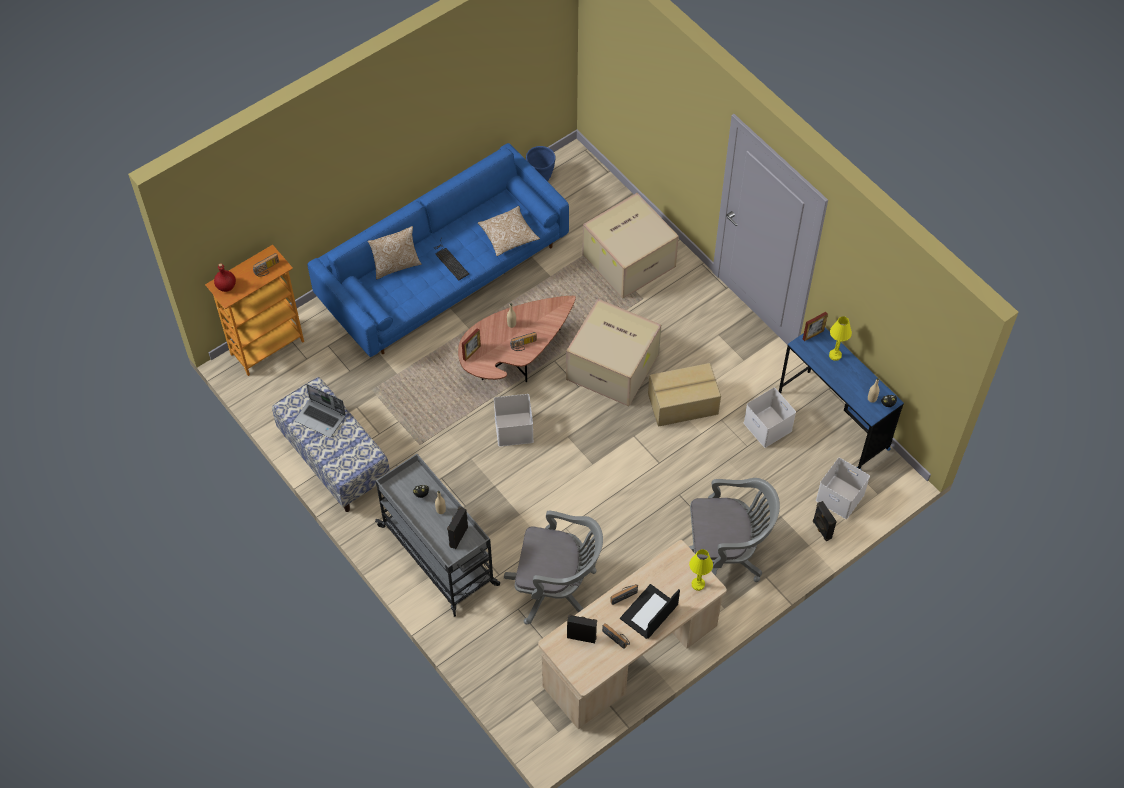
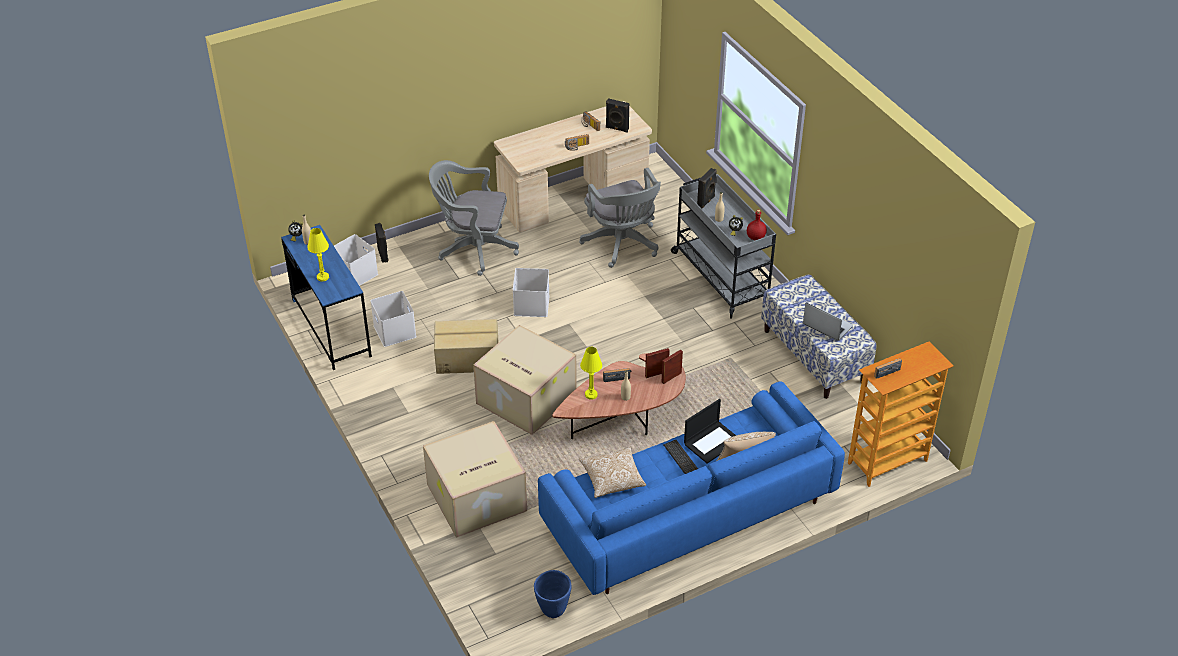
camera: 170 degrees left, 15 degrees down
red bottle [214,263,236,292] -> red bottle moved to [747,210,767,240]
white storage box [494,394,534,447] -> white storage box moved to [513,268,550,317]
grey office chair [504,511,603,624] -> grey office chair turned 135 degrees counterclockwise [579,168,661,268]
laptop [620,584,680,639] -> laptop moved to [684,399,736,464]
yellow table lamp [689,549,713,591] -> yellow table lamp moved to [580,347,602,400]
picture frame [803,312,828,341] -> picture frame moved to [645,348,670,378]

